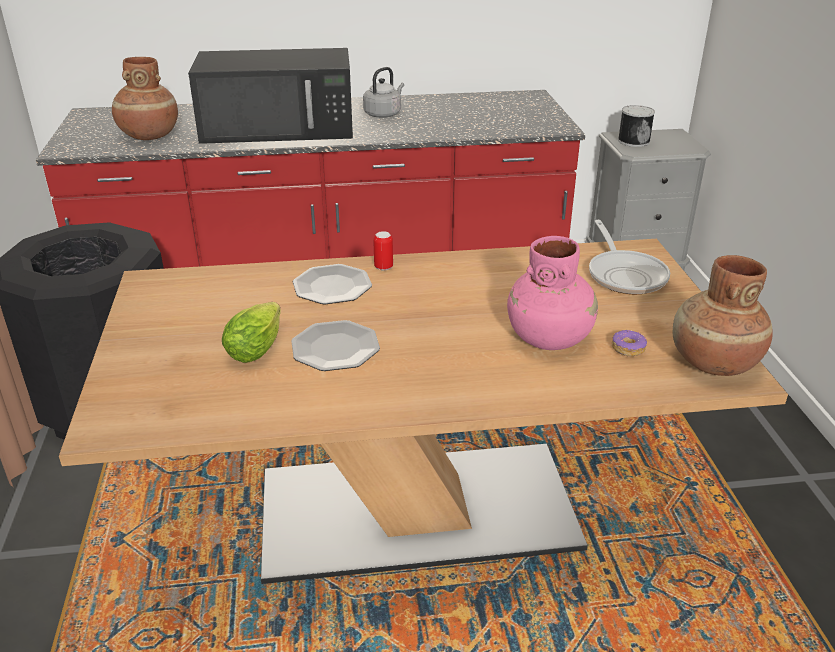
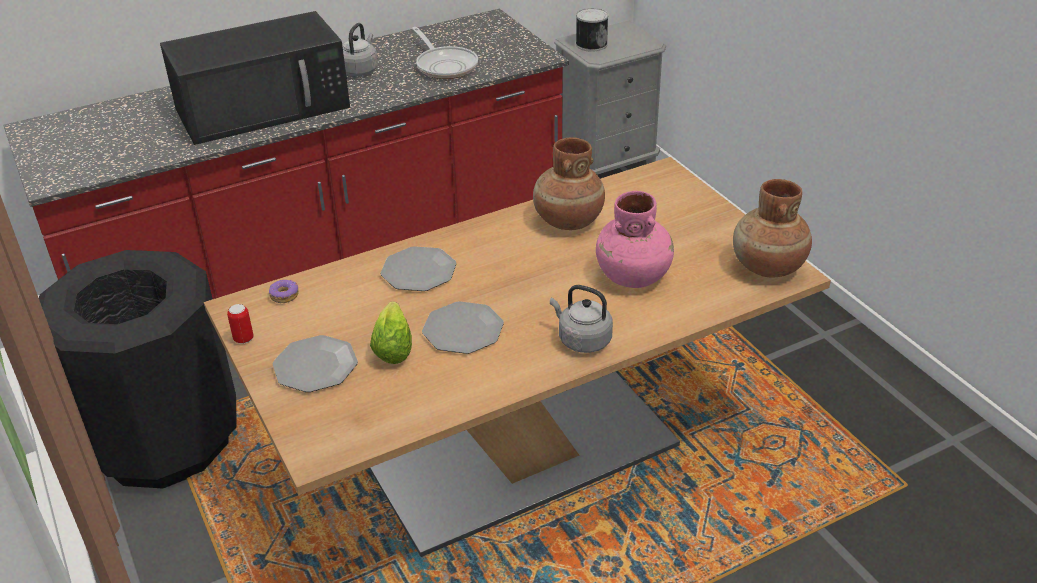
camera: 20 degrees left, 5 degrees up
brown vase [112,57,178,140] -> brown vase moved to [533,137,605,230]
can [373,231,393,271] -> can moved to [227,304,253,344]
frying pan [589,220,670,294] -> frying pan moved to [412,27,478,79]
donut [612,330,647,356] -> donut moved to [269,279,299,303]
none -> plate [273,335,358,392]
none -> grey kettle [550,285,613,353]

